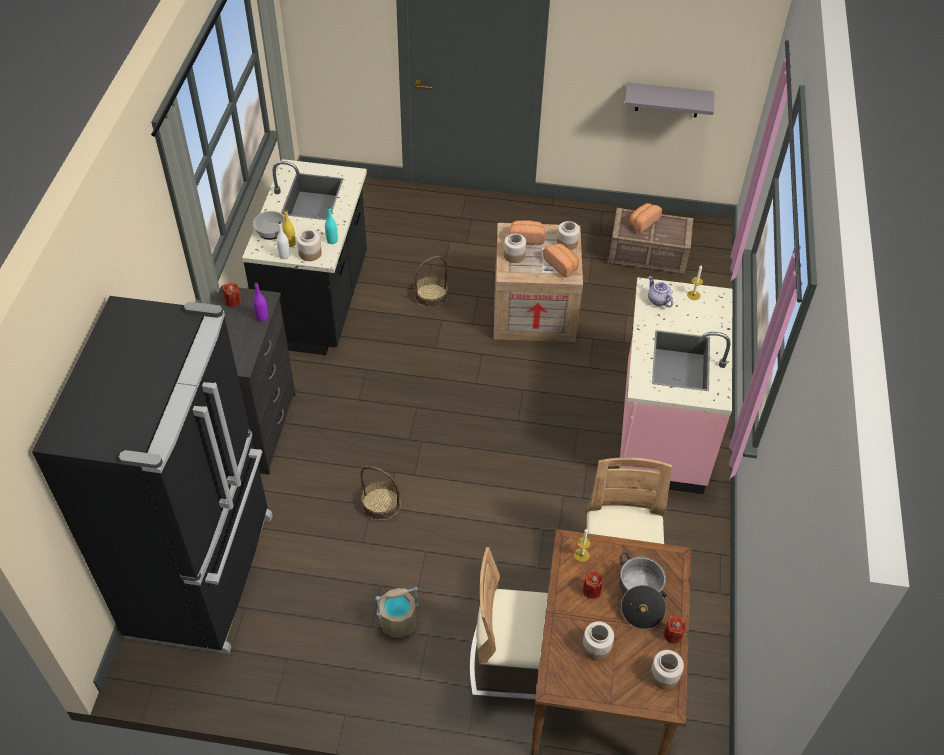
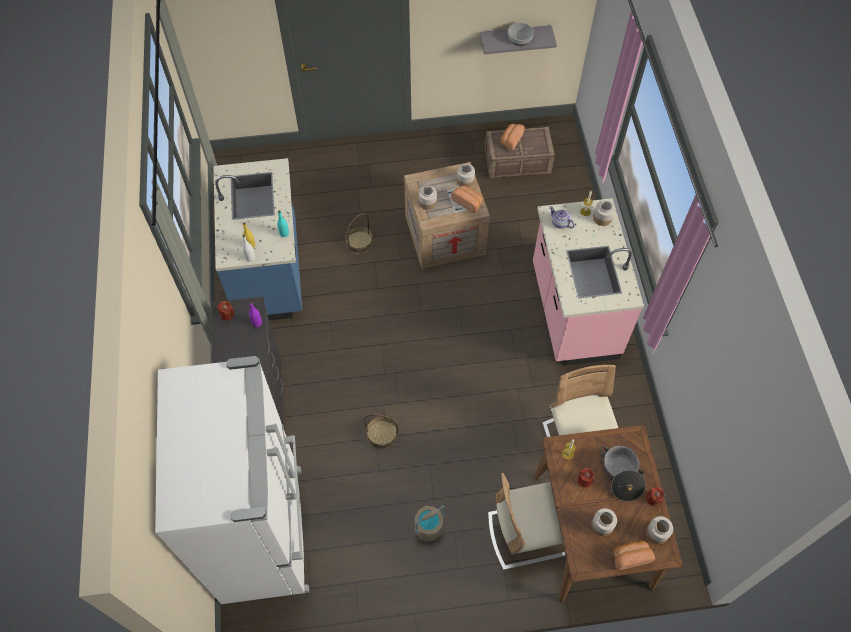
camera: 15 degrees left, 10 degrees up
black fridge [32,296,273,654] -> white fridge [155,356,309,604]
black counter [242,159,367,355] -> blue counter [214,158,302,321]
bowl [253,211,285,240] -> bowl moved to [508,22,534,46]
jar [297,230,322,261] -> jar moved to [593,200,615,226]
bread [508,220,545,245] -> bread moved to [614,540,655,570]

